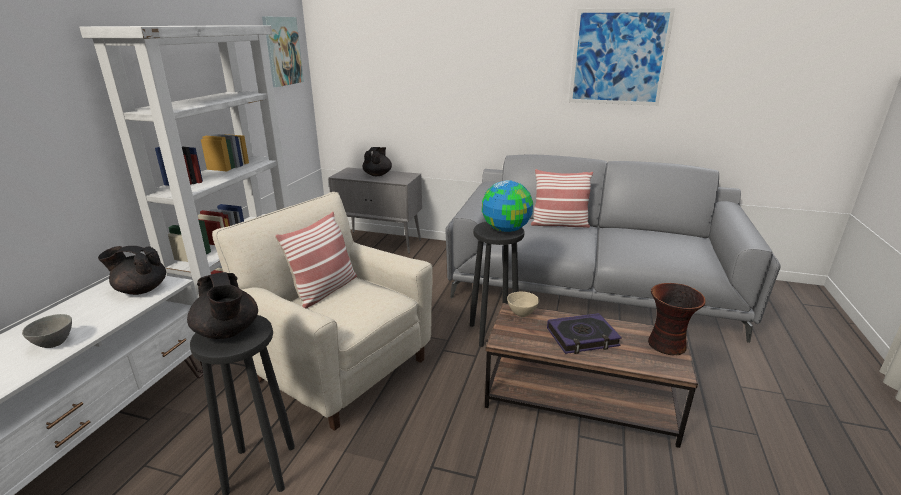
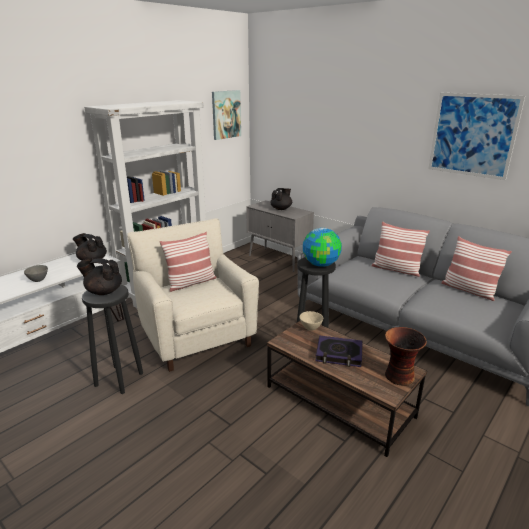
camera: 25 degrees right, 0 degrees up
black teapot [187,272,258,339] -> black teapot turned 105 degrees clockwise [77,258,122,295]
none -> pillow [441,236,512,301]

